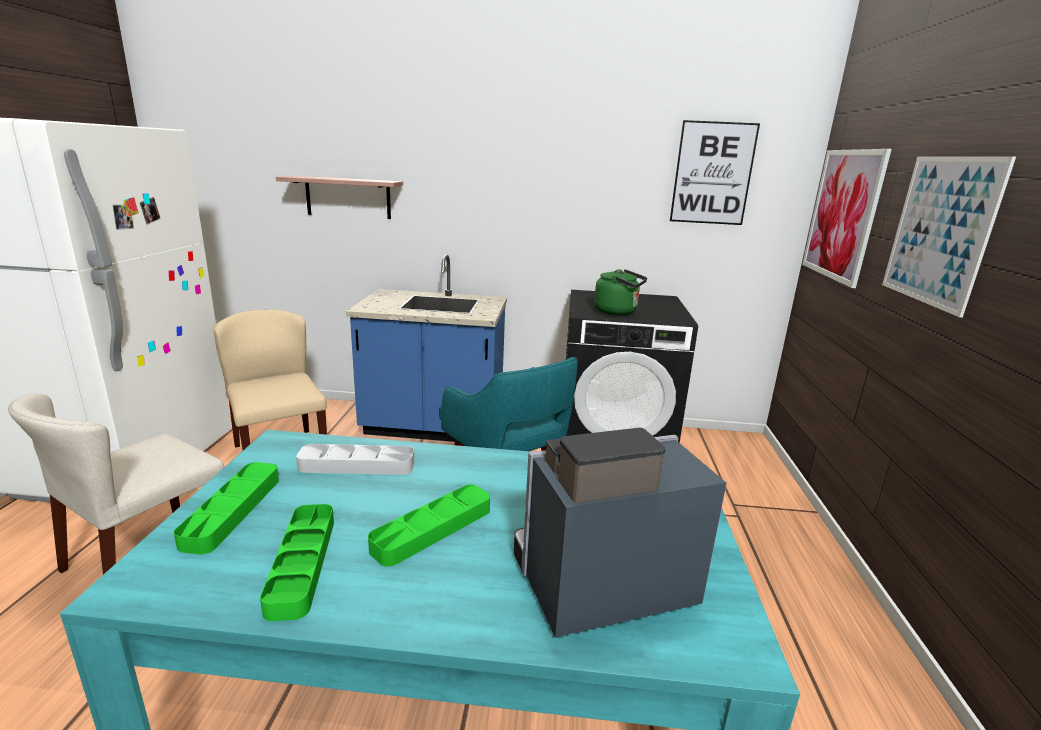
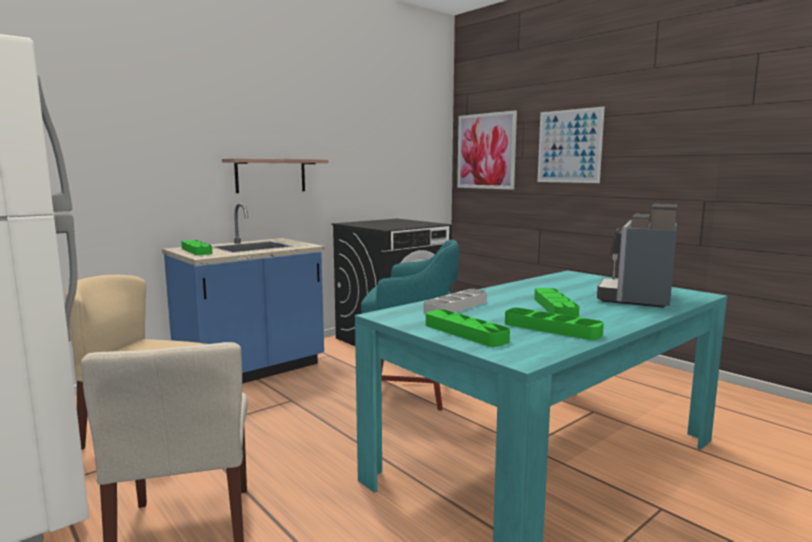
camera: 45 degrees left, 10 degrees down
shelf [276,176,403,219] -> shelf moved to [222,158,329,193]
green kettle [594,269,647,315] -> none
picture [670,120,760,225] -> none
none -> green tray [181,240,213,255]

